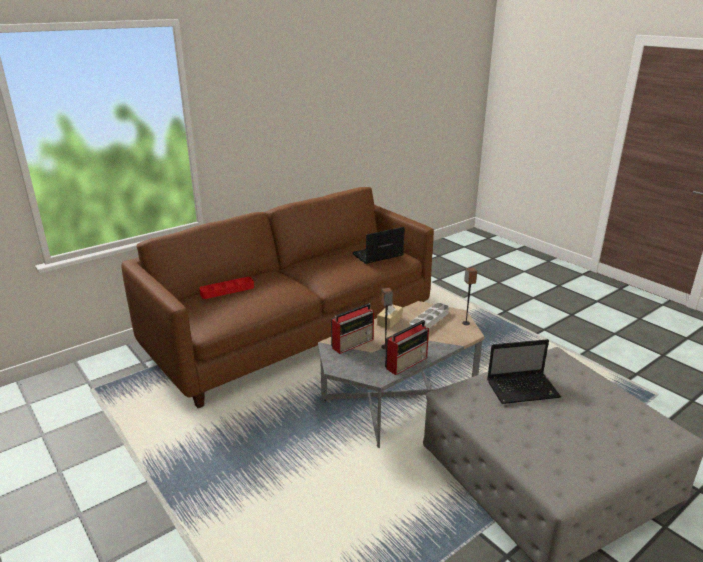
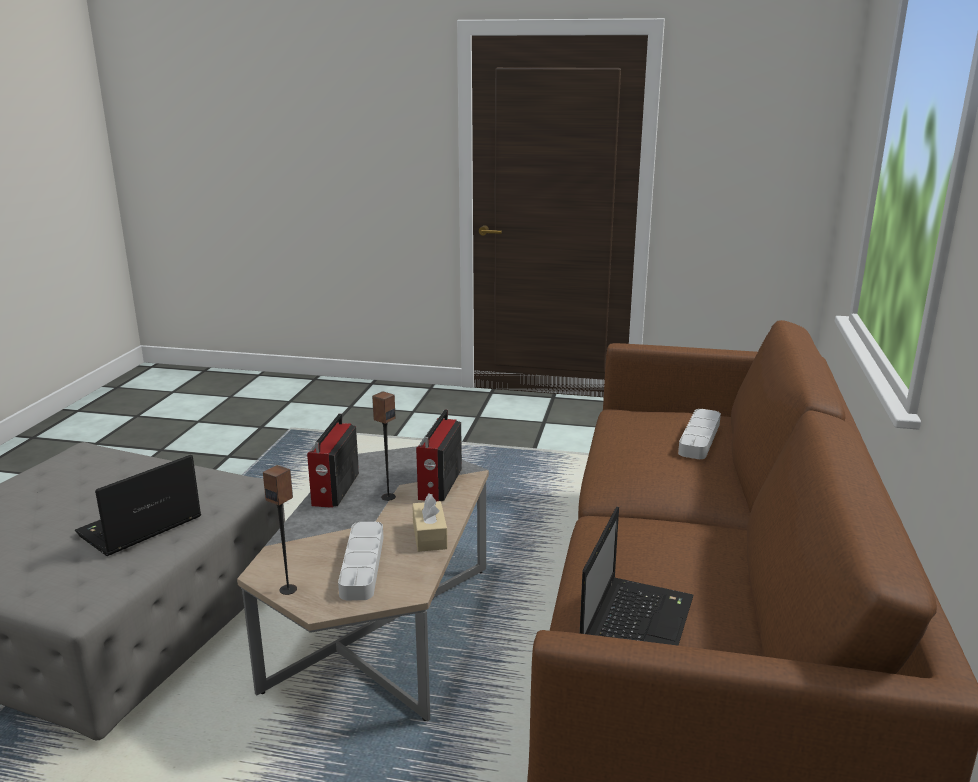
camera: 140 degrees right, 5 degrees down
red tray [199,277,254,299] -> grey tray [678,409,721,459]

